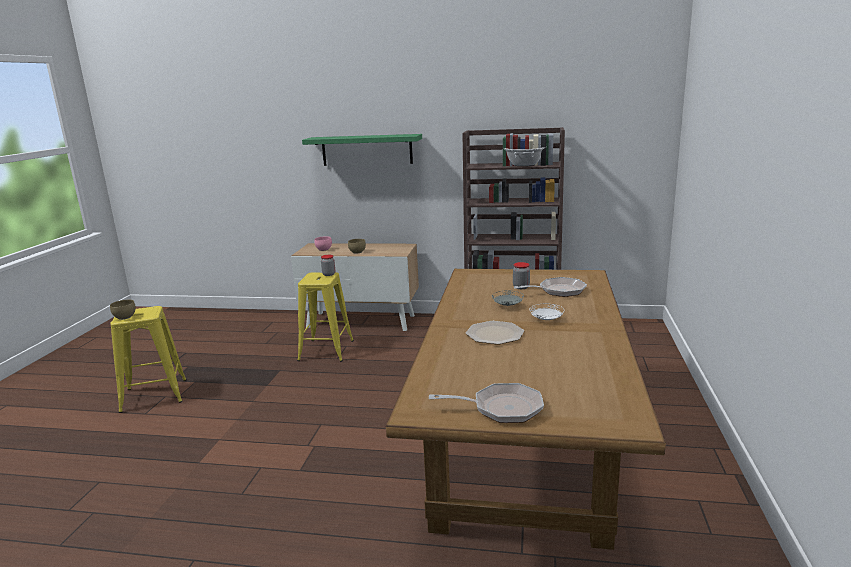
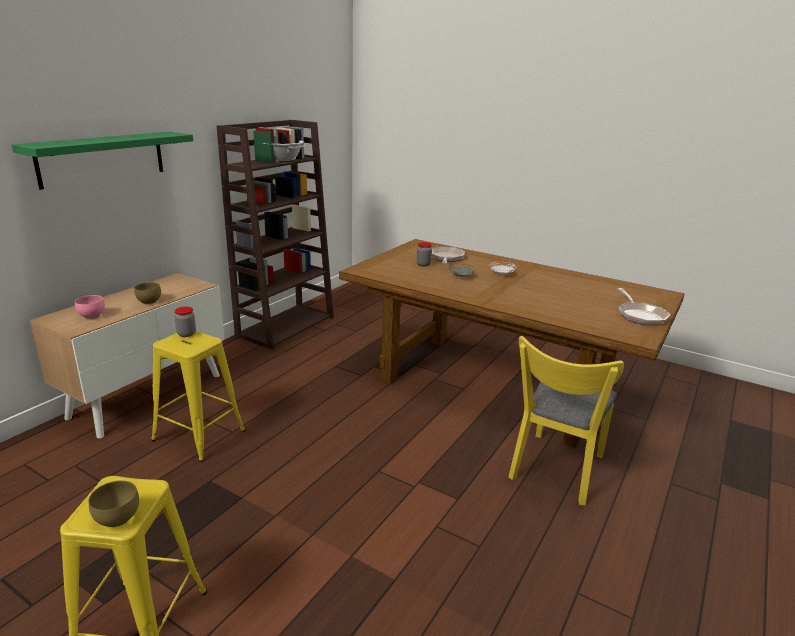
camera: 70 degrees left, 5 degrees up
frying pan [429,383,544,423] -> frying pan turned 150 degrees clockwise [617,288,670,325]
plate [466,321,524,345] -> none
none -> yellow chair [508,336,624,505]

